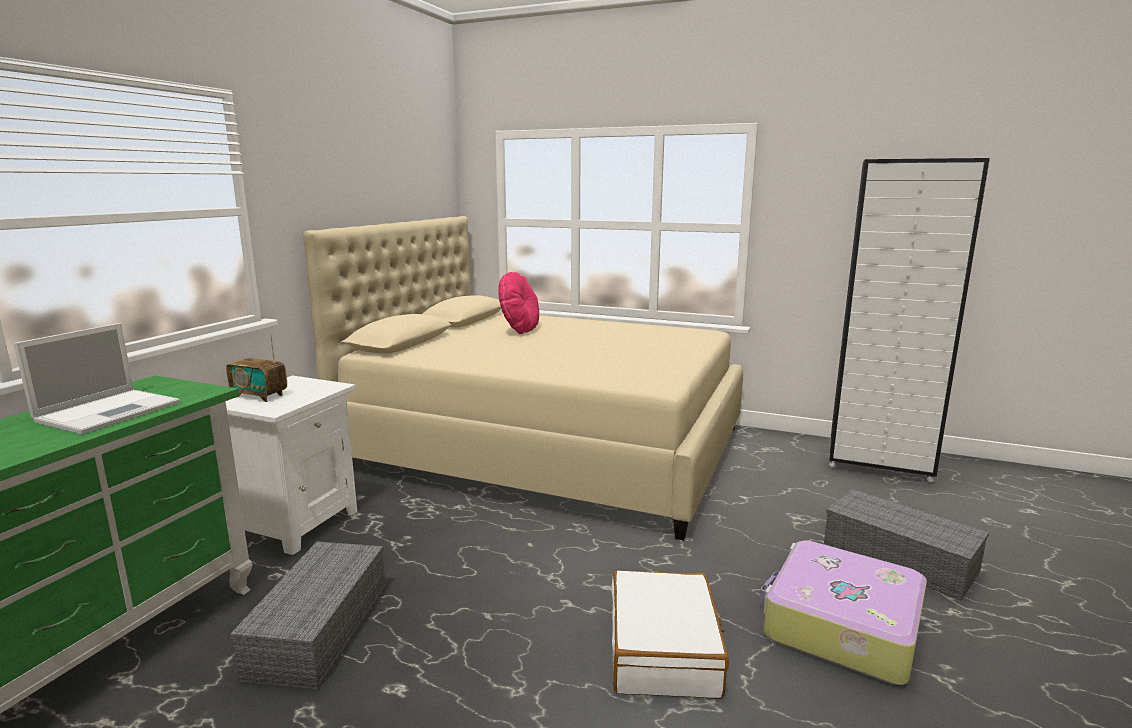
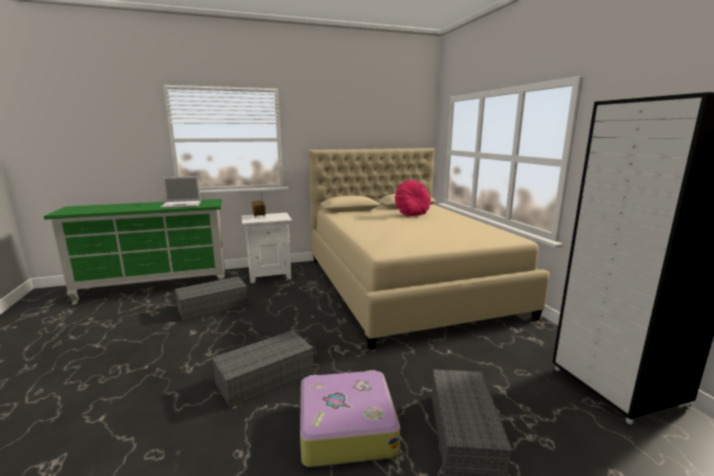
camera: 50 degrees right, 0 degrees up
white suitcase [612,570,729,699] -> grey storage box [211,330,314,408]

